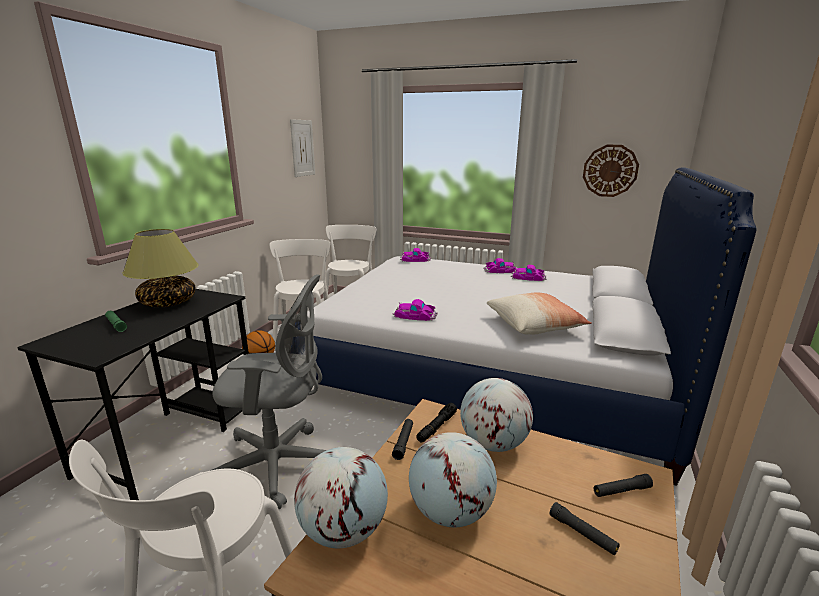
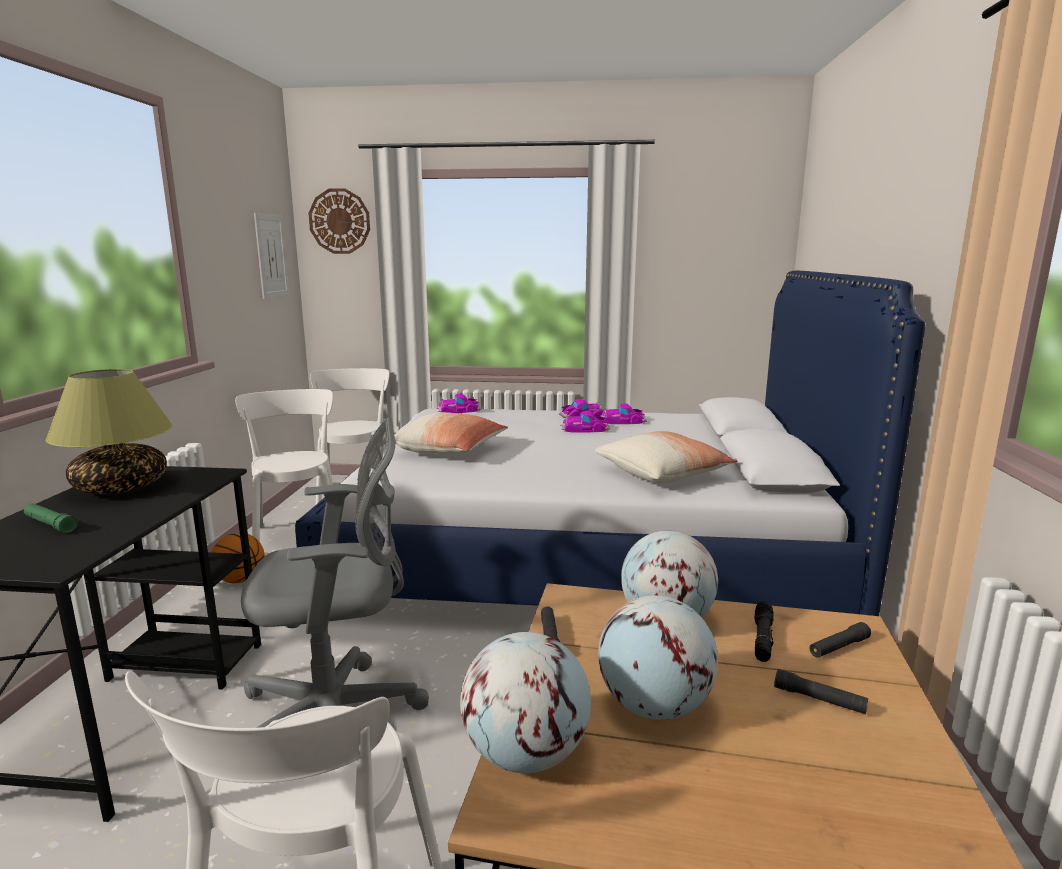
camera: 15 degrees left, 5 degrees down
toy car [393,299,438,321] -> toy car moved to [560,411,610,432]
black flashlight [416,403,457,443] -> black flashlight moved to [754,601,774,662]
wall clock [583,145,639,197] -> wall clock moved to [309,188,370,254]
none -> pillow [394,412,508,454]

